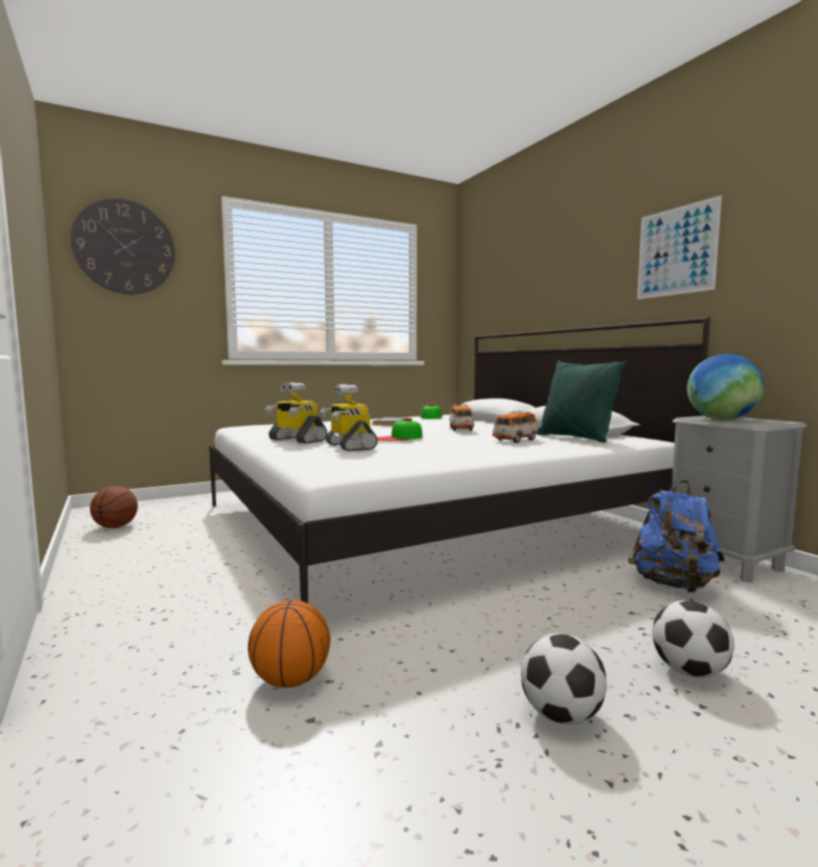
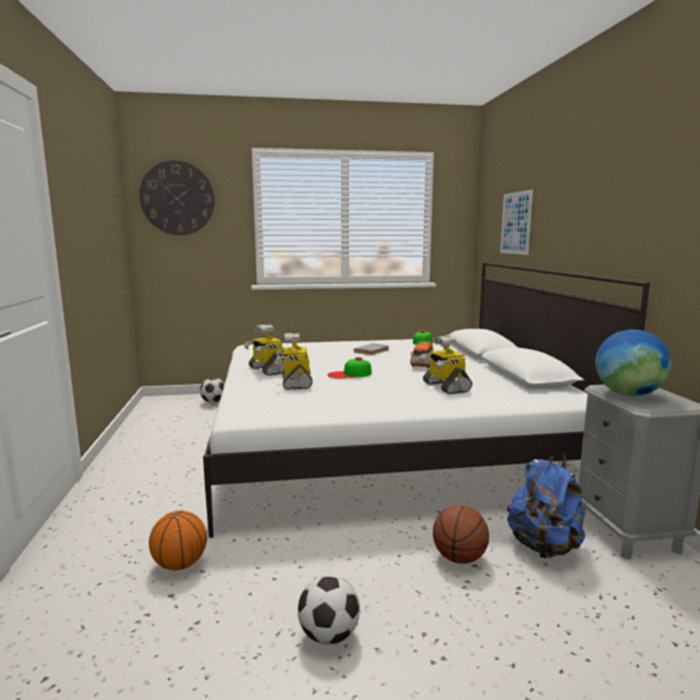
camera: 20 degrees right, 5 degrees up
basketball [90,486,138,528] -> basketball moved to [433,505,489,564]
toy car [492,411,539,443] -> toy robot [420,336,472,394]
green pillow [537,360,626,443] -> none
picture [637,195,722,299] -> picture moved to [500,189,533,255]
football [652,600,734,678] -> football moved to [200,378,225,403]

